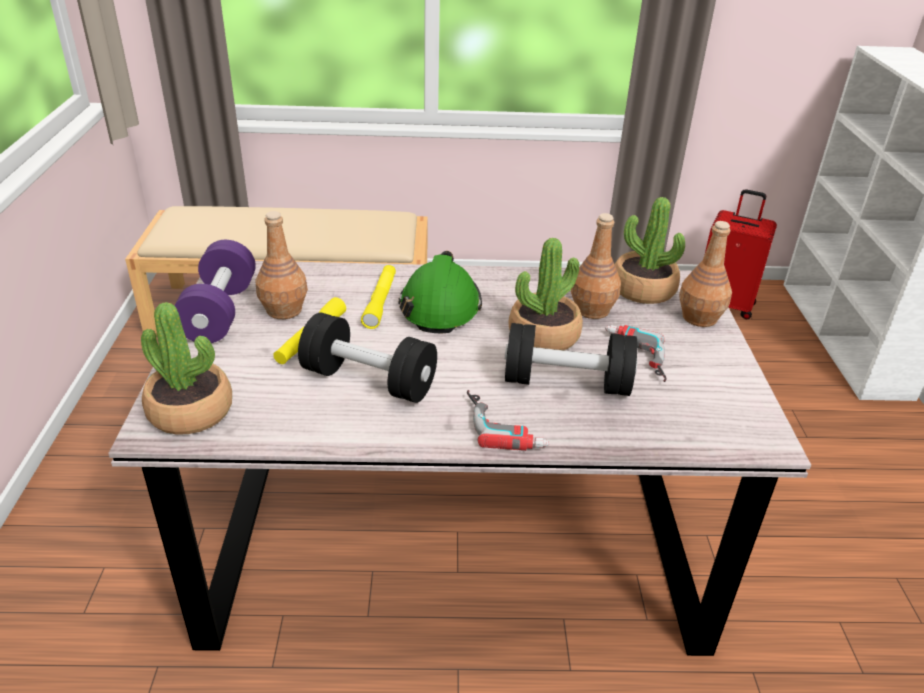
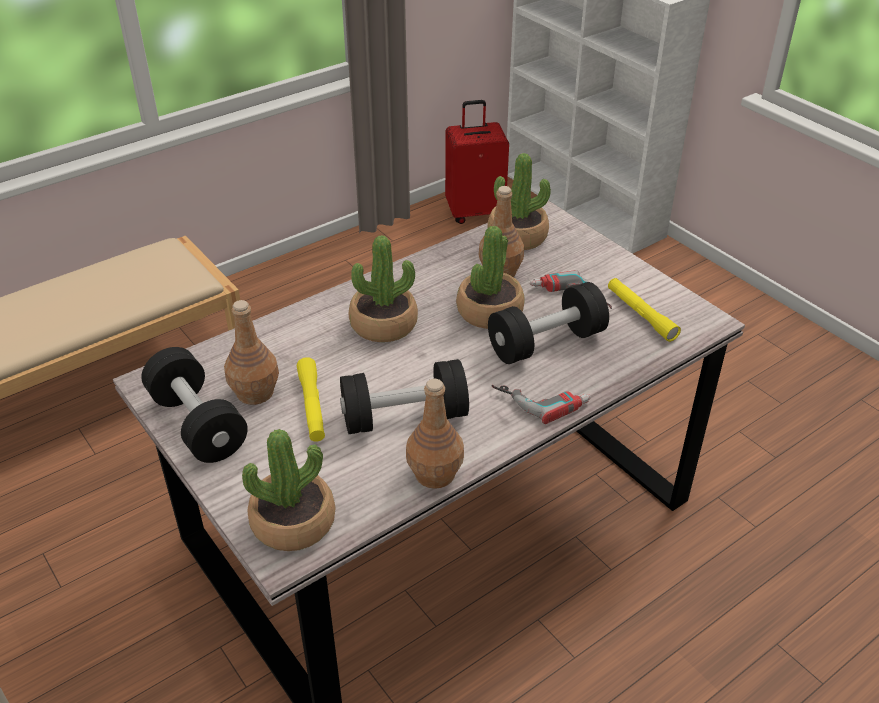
camera: 35 degrees left, 5 degrees up
purple dumbbell [174,240,256,343] -> black dumbbell [141,347,248,463]
yellow flashlight [361,265,396,329] -> yellow flashlight moved to [608,278,681,342]
green hard hat [398,251,482,333] -> potted plant [349,235,418,342]
brown bottle [679,221,732,327] -> brown bottle moved to [406,379,464,489]

